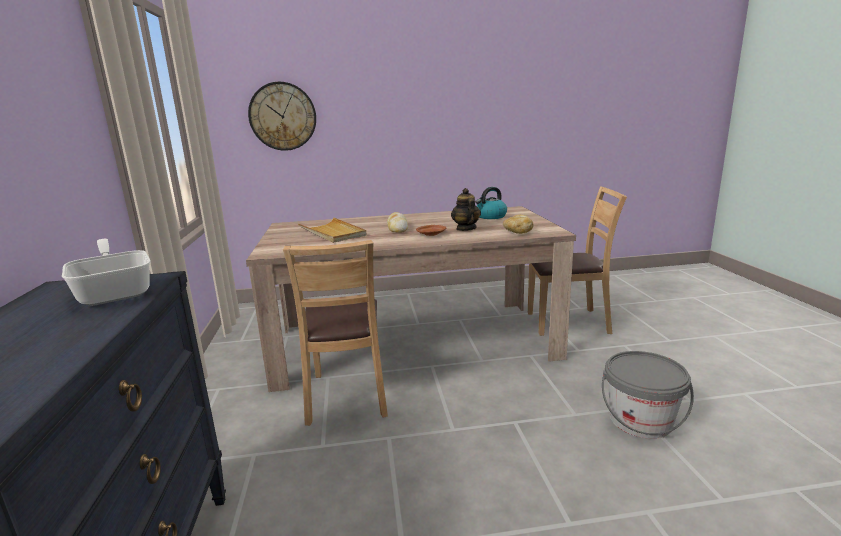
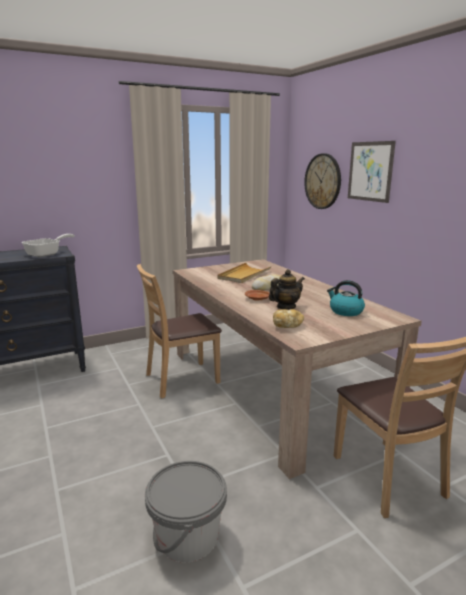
camera: 70 degrees right, 0 degrees up
none -> picture [348,141,396,203]

